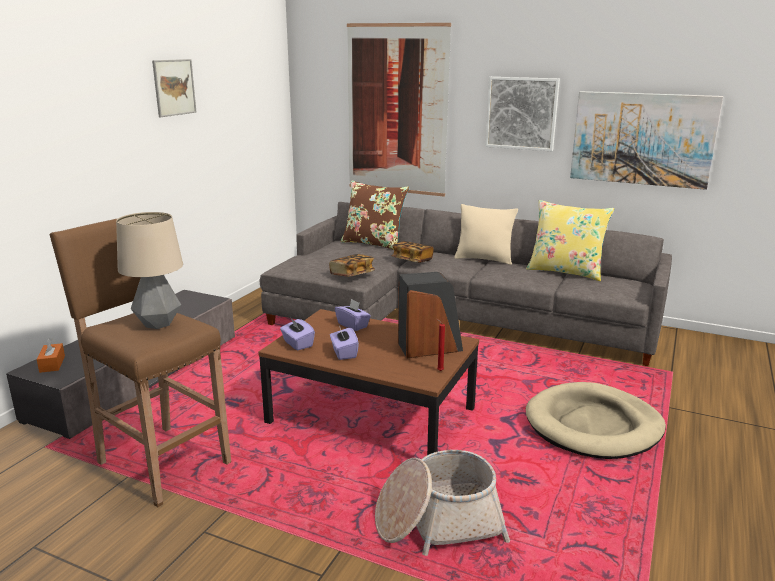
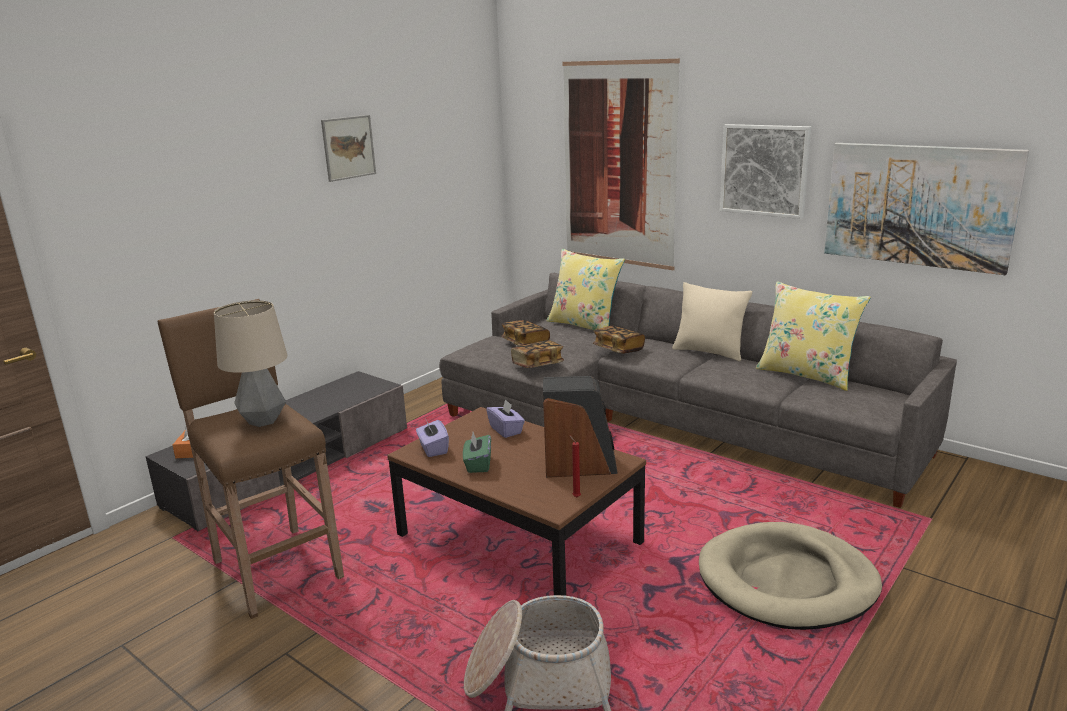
camera: 15 degrees right, 0 degrees up
purple tissue box [330,326,359,360] -> green tissue box [463,432,491,473]
brown pillow [340,180,409,250] -> yellow pillow [546,249,625,331]
none -> book [501,320,550,346]

